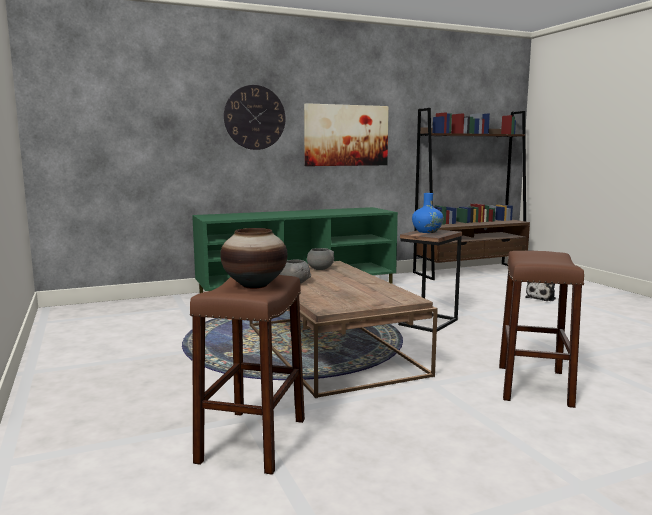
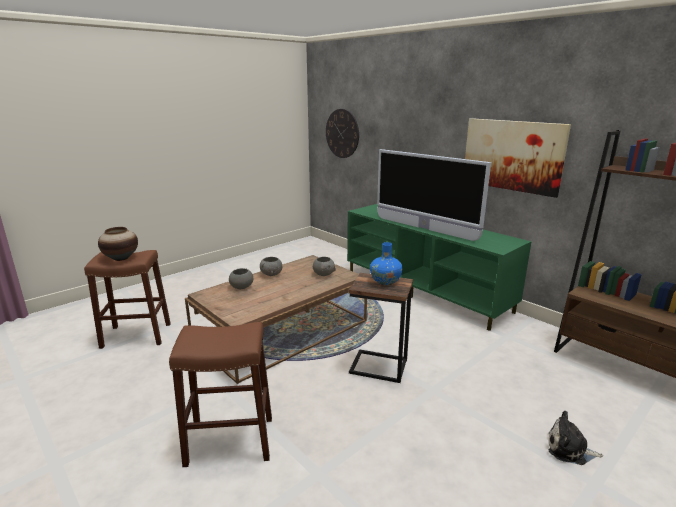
camera: 70 degrees right, 10 degrees up
wall clock [224,85,285,150] -> wall clock moved to [326,109,359,158]
none -> grey bowl [229,268,253,289]
none -> television [377,149,491,241]

